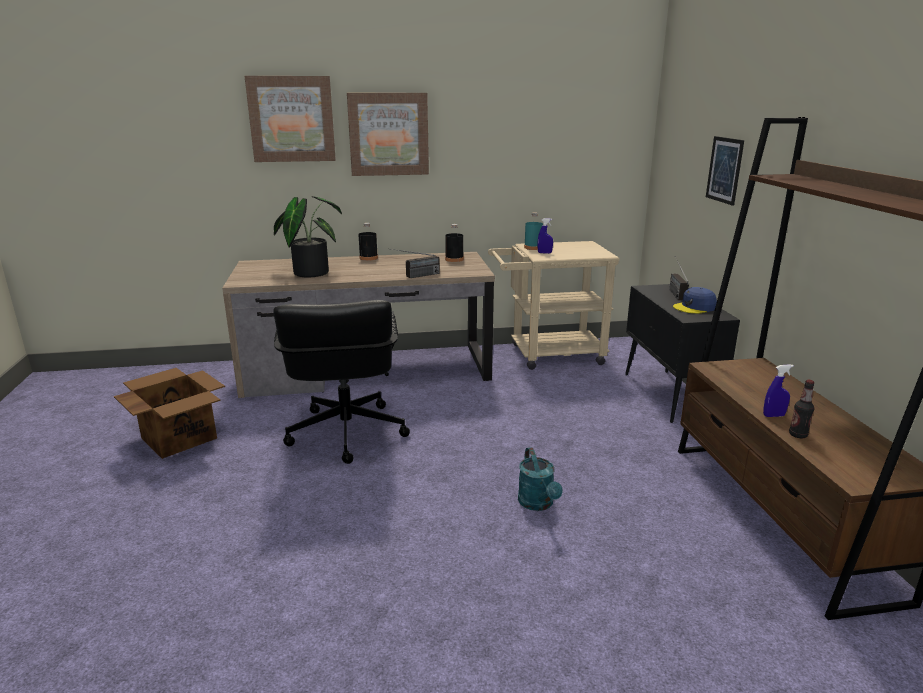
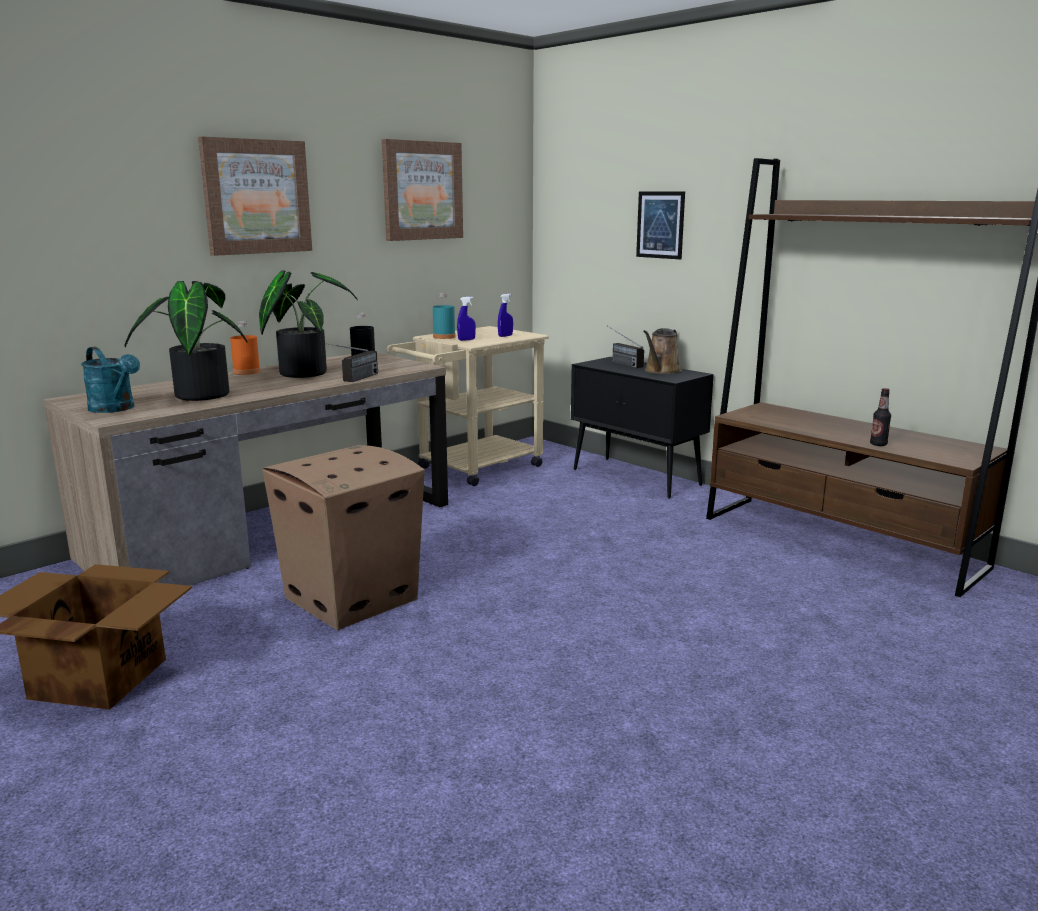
camera: 35 degrees left, 5 degrees down
picture [245,76,336,162] -> picture moved to [382,139,463,241]
black office chair [274,300,410,464] -> cardboard box [263,445,425,630]
black bottle [358,223,378,261] -> orange bottle [230,321,261,375]
turquoise watering can [518,447,563,511] -> turquoise watering can moved to [81,347,140,413]
blue cap [673,287,717,314] -> brown watering can [643,328,682,374]
blue spray bottle [763,364,794,417] -> blue spray bottle moved to [498,294,513,337]
none -> potted plant [259,270,358,378]

